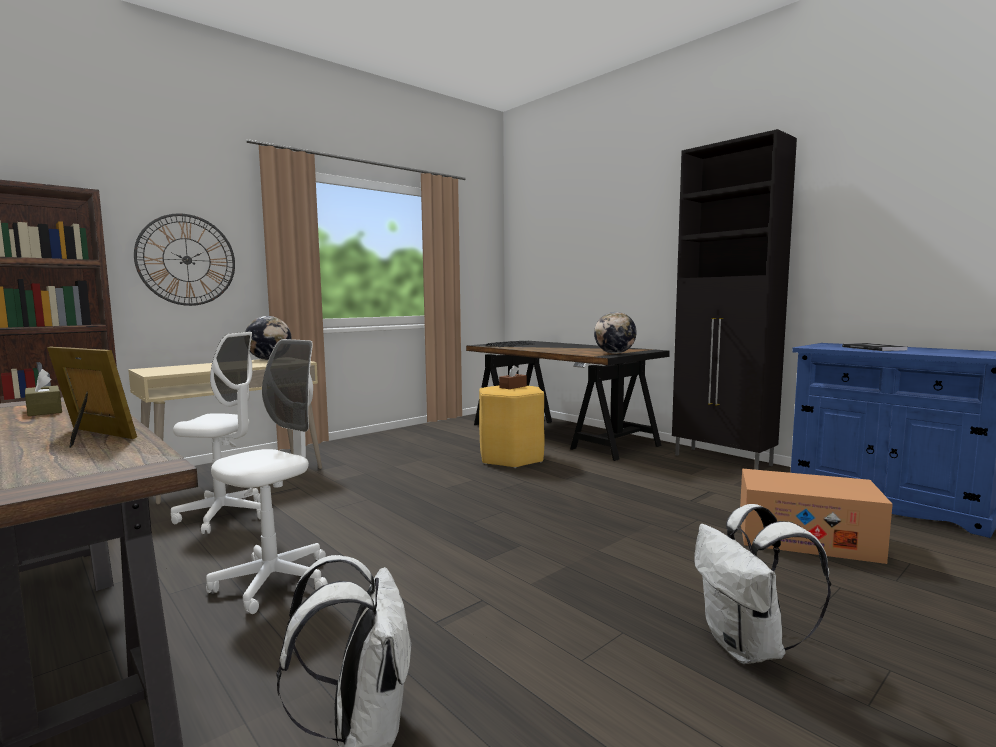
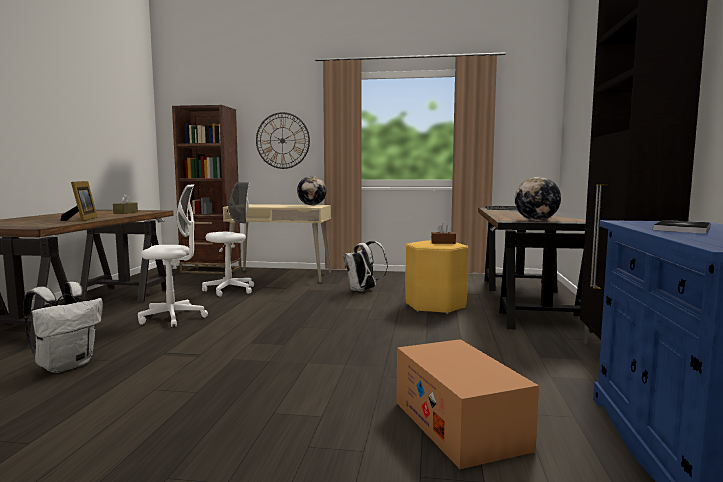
camera: 50 degrees right, 0 degrees up
white office chair [171,332,261,534] -> white office chair turned 105 degrees counterclockwise [202,182,254,297]
white backpack [694,504,831,664] -> white backpack moved to [344,241,388,292]

